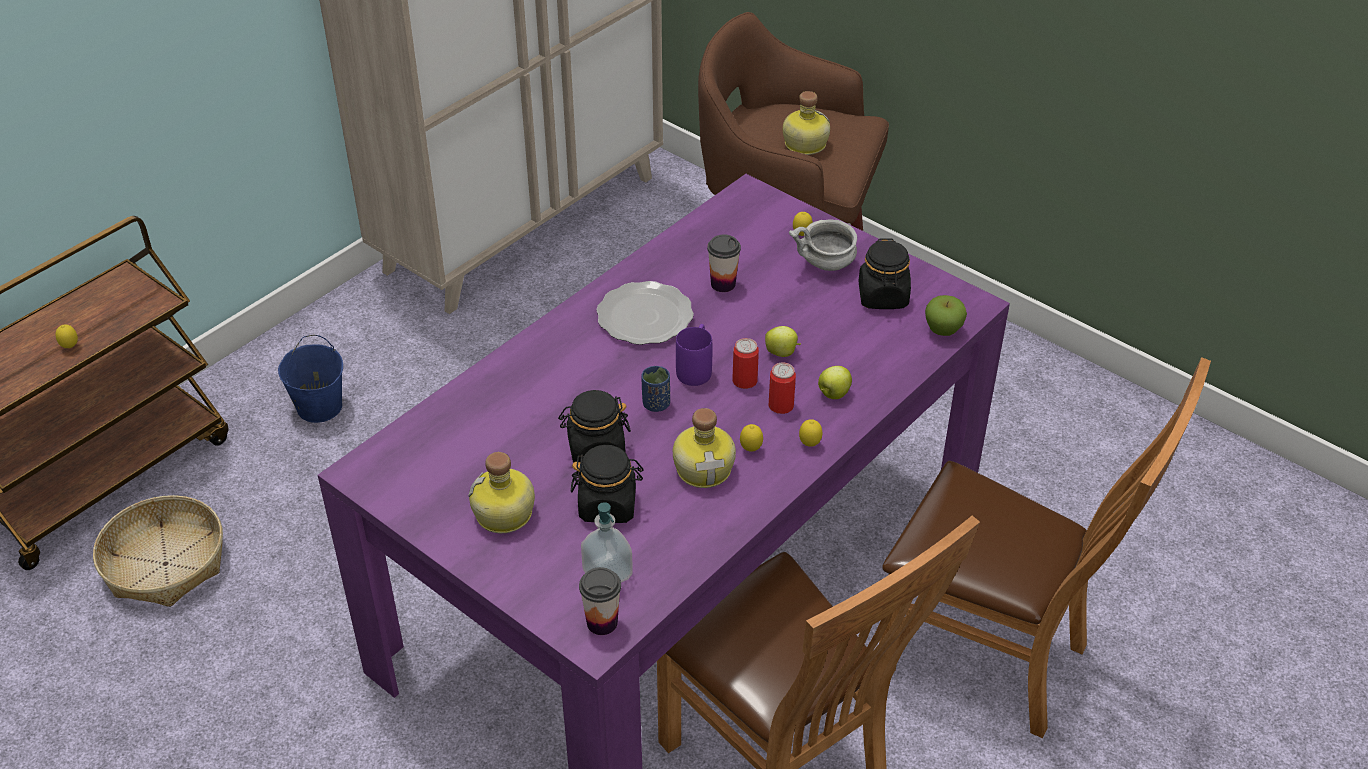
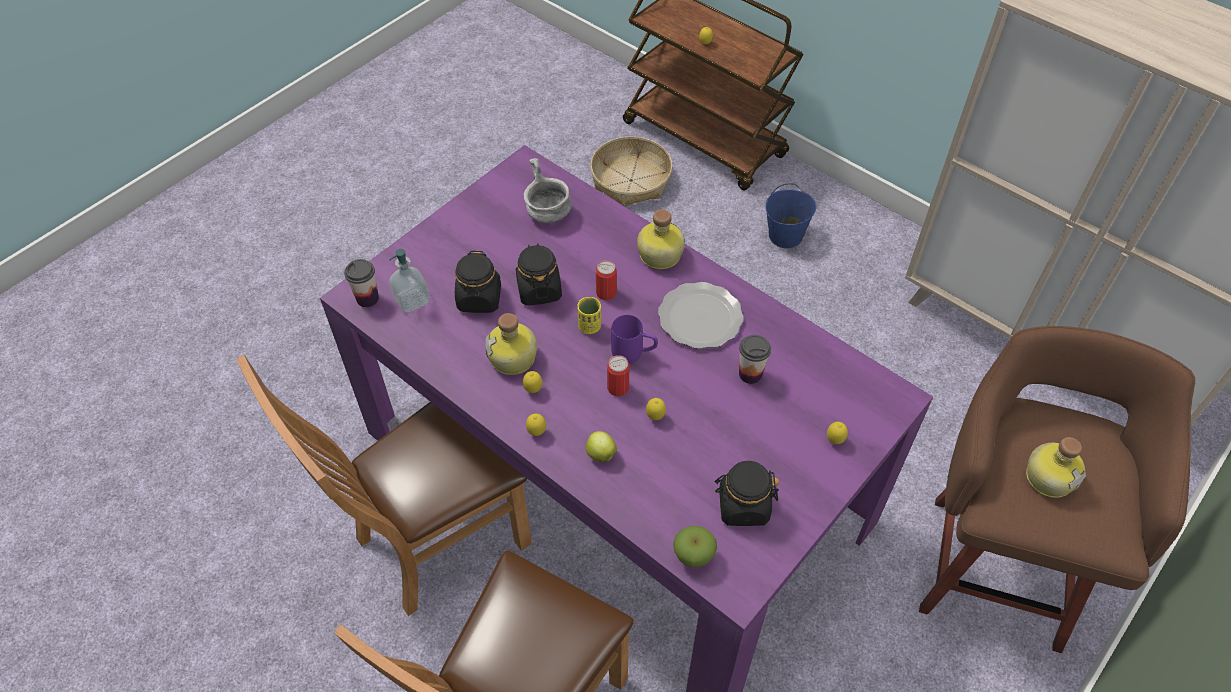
camera: 90 degrees right, 10 degrees up
bottle [468,452,535,533] -> bottle moved to [637,209,685,269]
blue cup [641,366,670,412] -> yellow cup [577,297,601,334]
apple [765,326,801,357] -> lemon [646,398,666,420]
can [768,363,796,414] -> can moved to [596,260,617,300]
grey bowl [789,220,857,271] -> grey bowl moved to [524,158,572,223]

